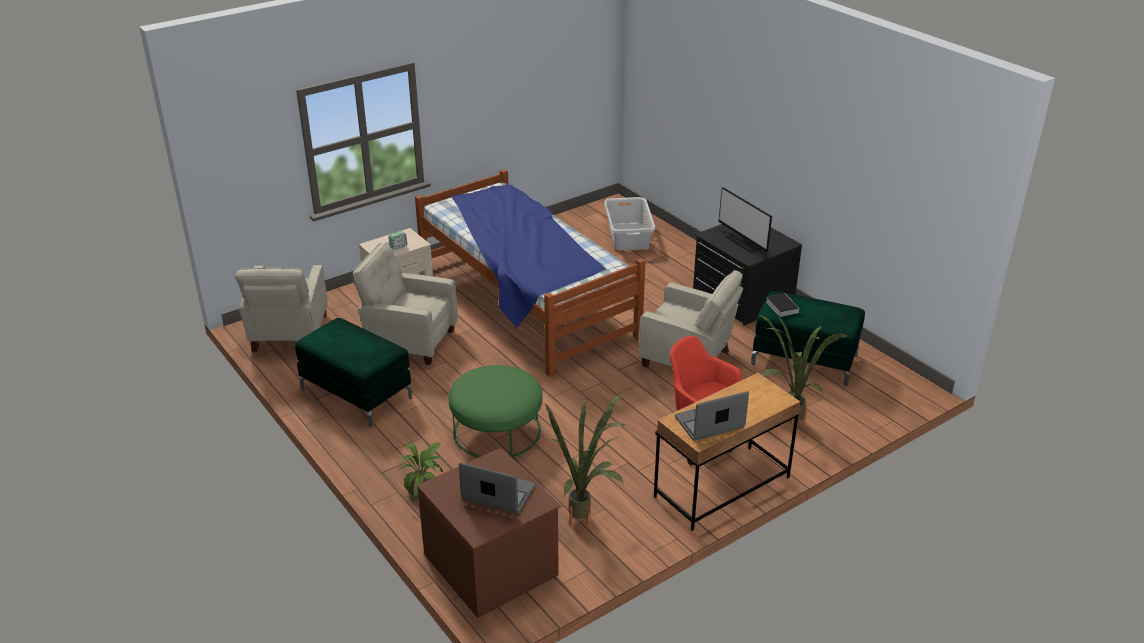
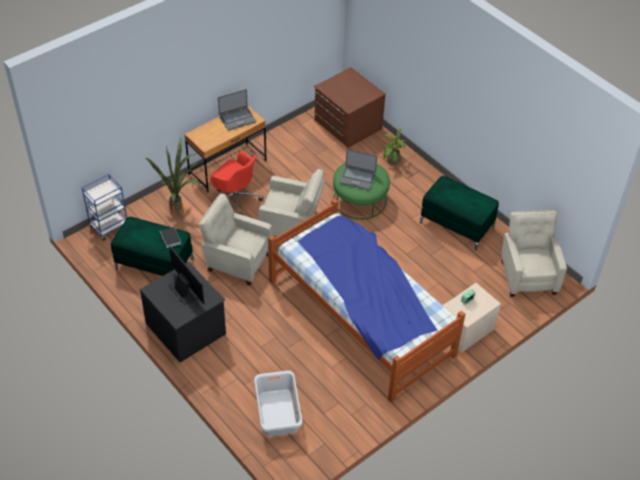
camera: 175 degrees right, 15 degrees up
beige armchair [353,242,458,365] -> beige armchair moved to [258,169,325,236]
laptop [459,463,535,514] -> laptop moved to [339,149,377,190]
potted plant [545,392,625,526] -> none
none -> blue cart [82,174,127,241]

